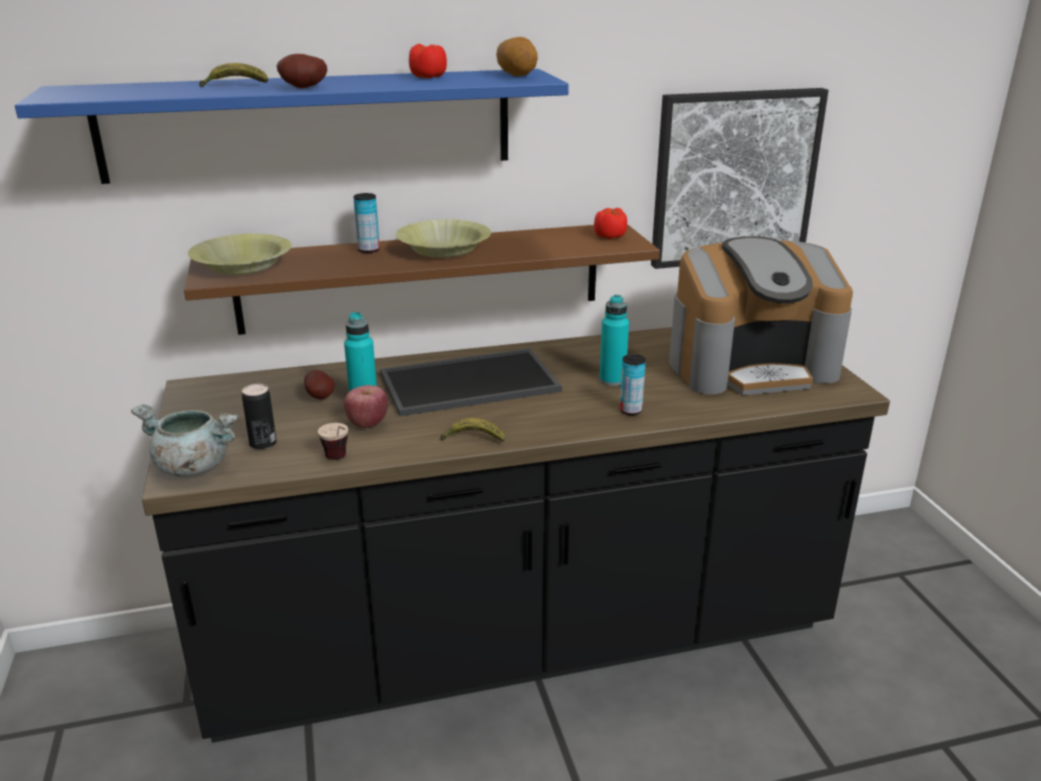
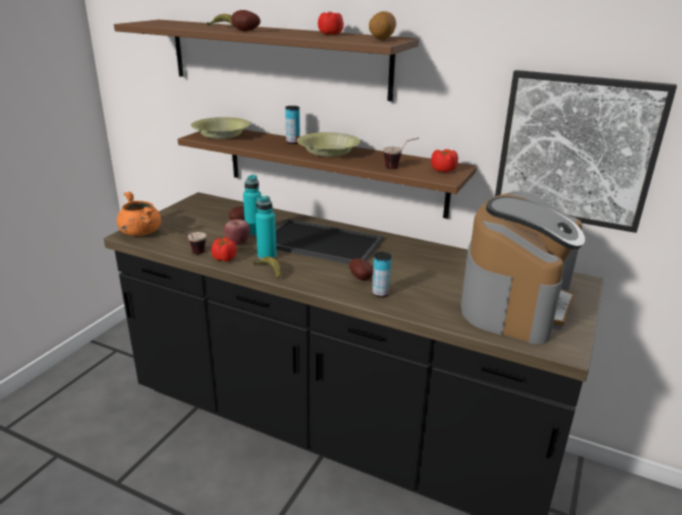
camera: 40 degrees right, 0 degrees up
blue shelf [15,69,569,184] -> brown shelf [114,20,419,101]
grey cooking pot [131,405,238,477] -> orange cooking pot [117,192,161,236]
can [242,384,277,449] -> none
turquoise bottle [599,295,629,386] -> turquoise bottle moved to [255,196,277,260]
coffee machine [669,236,853,395] -> coffee machine turned 90 degrees counterclockwise [461,192,585,344]
none -> tomato [211,237,237,262]
none -> potato [349,258,373,280]
none -> cup [383,138,419,169]

